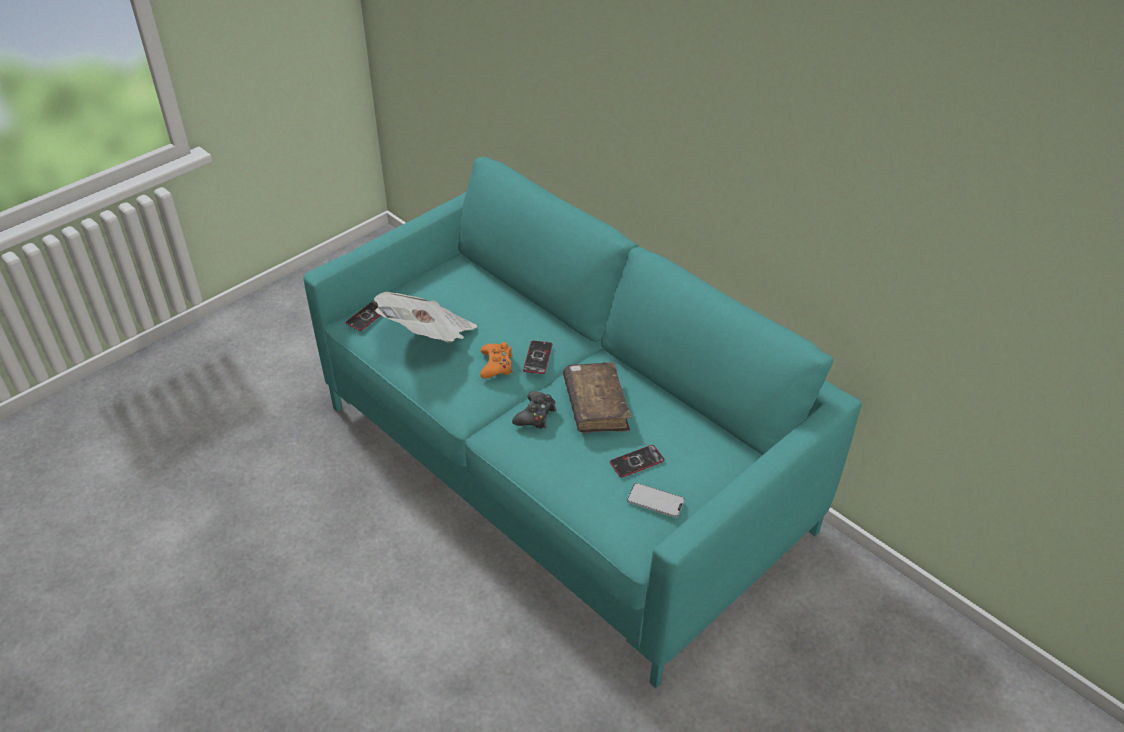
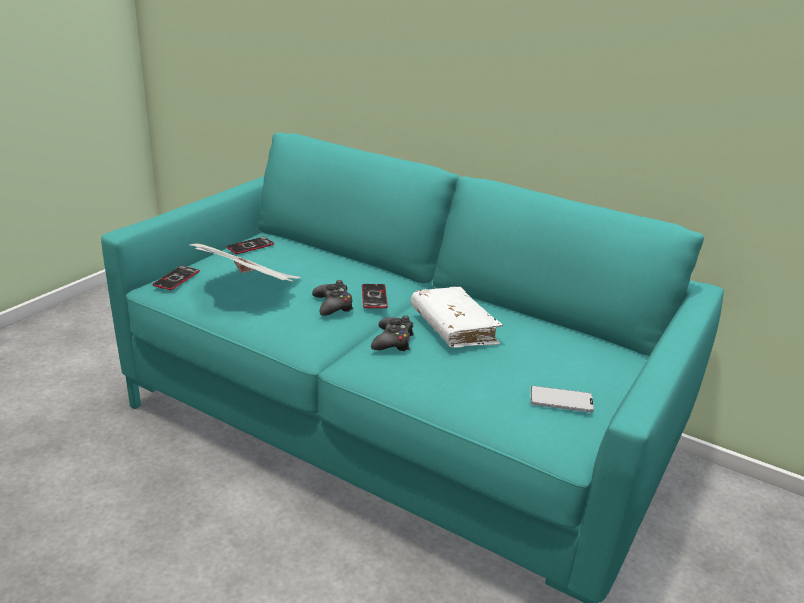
camera: 15 degrees left, 15 degrees down
orange game controller [480,342,513,378] -> black game controller [312,280,353,316]
brown book [563,362,632,433] -> white book [411,287,503,348]
phone [610,445,665,478] -> phone moved to [226,237,274,254]

